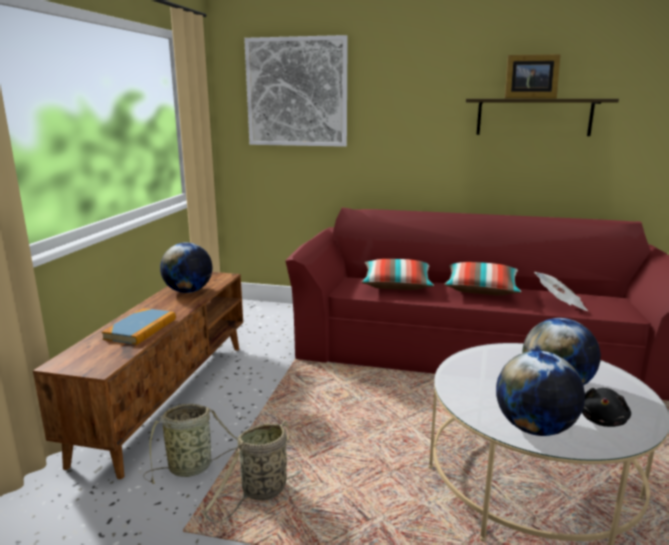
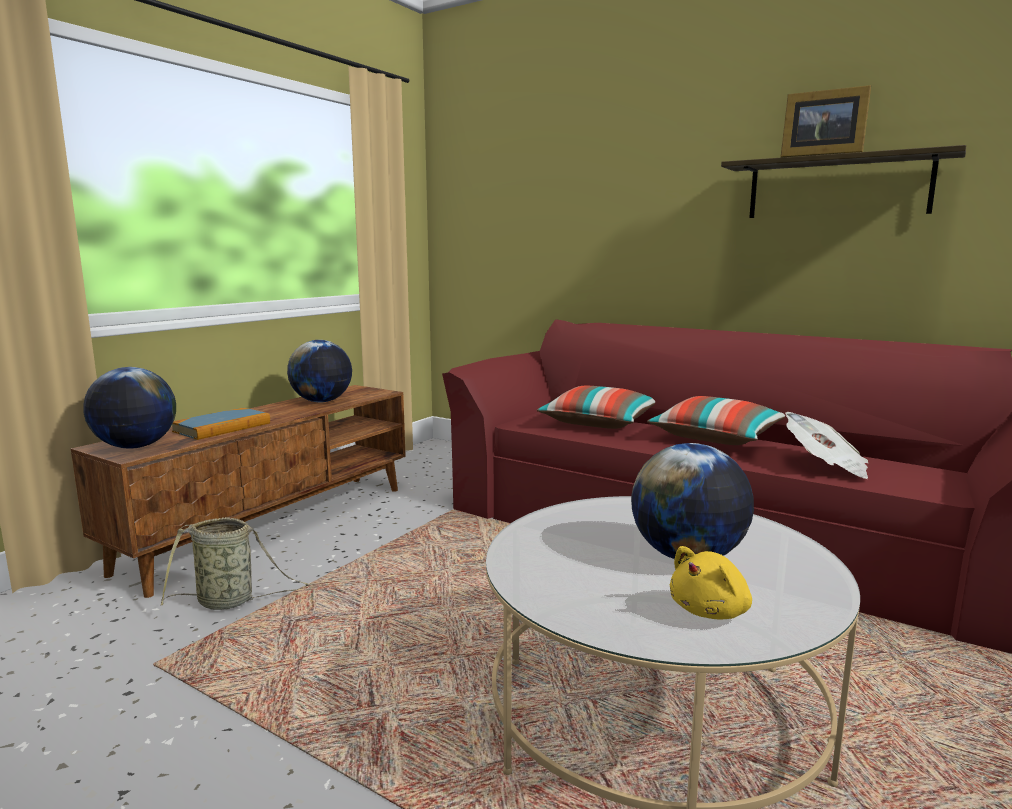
camera: 20 degrees right, 5 degrees down
basket [203,421,302,523] -> none
picture [244,35,348,147] -> none
globe [496,351,585,436] -> globe moved to [83,367,176,448]
black plush toy [582,388,631,427] -> yellow plush toy [670,546,752,619]

